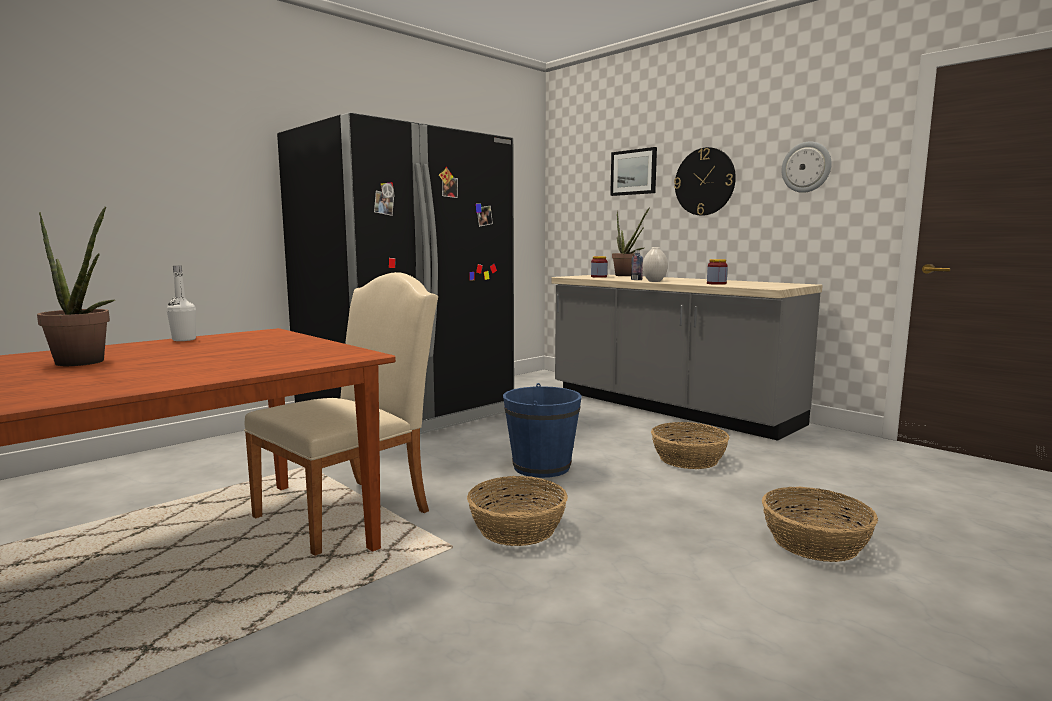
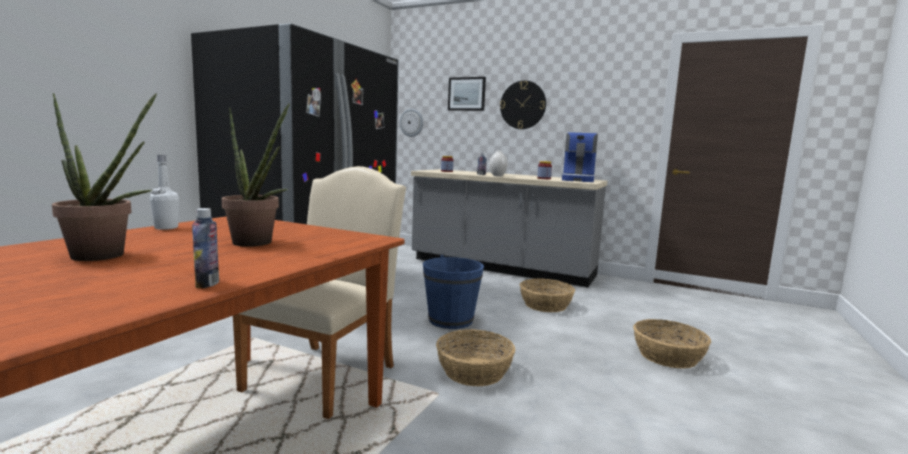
camera: 20 degrees left, 0 degrees up
potted plant [612,207,650,276] -> potted plant moved to [222,104,290,247]
wall clock [782,141,832,193] -> wall clock moved to [400,109,423,137]
none -> bottle [192,208,219,288]
none -> coffee machine [562,132,598,182]

